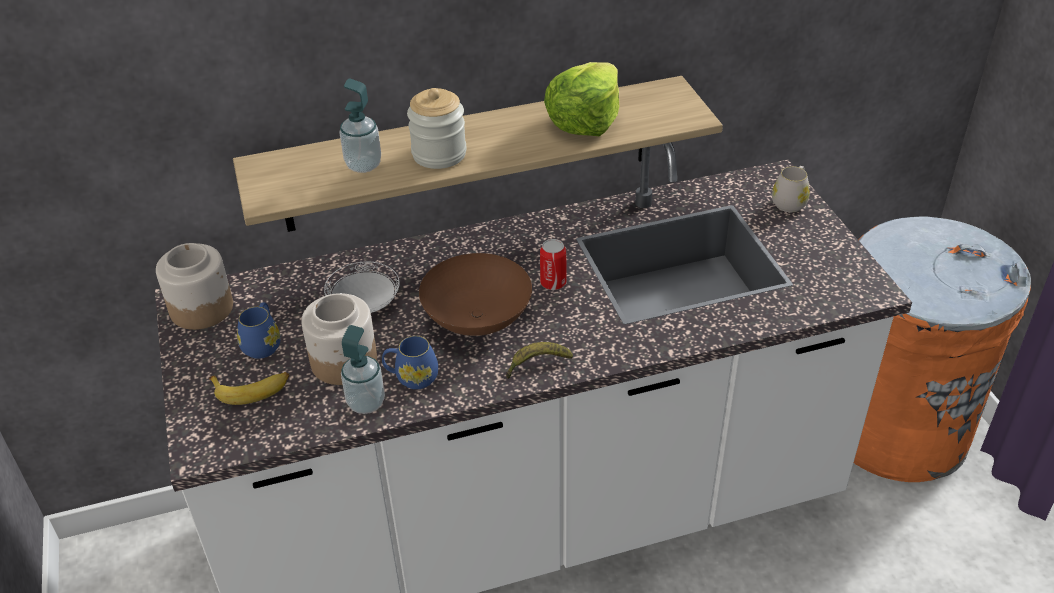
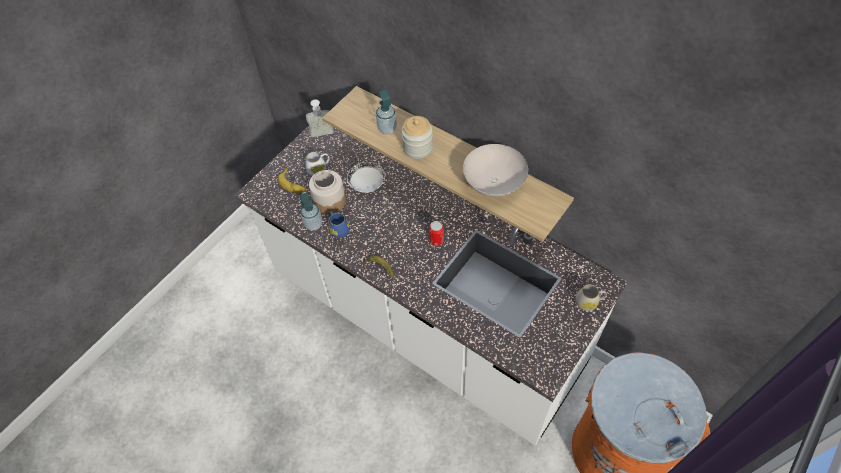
camera: 55 degrees right, 15 degrees up
jar [156,243,233,330] -> soap dispenser [306,99,334,137]
blue mug [237,302,281,359] -> white mug [305,152,329,176]
brown bowl [419,253,532,336] -> none
lettuce [544,62,619,136] -> white bowl [463,144,528,197]

